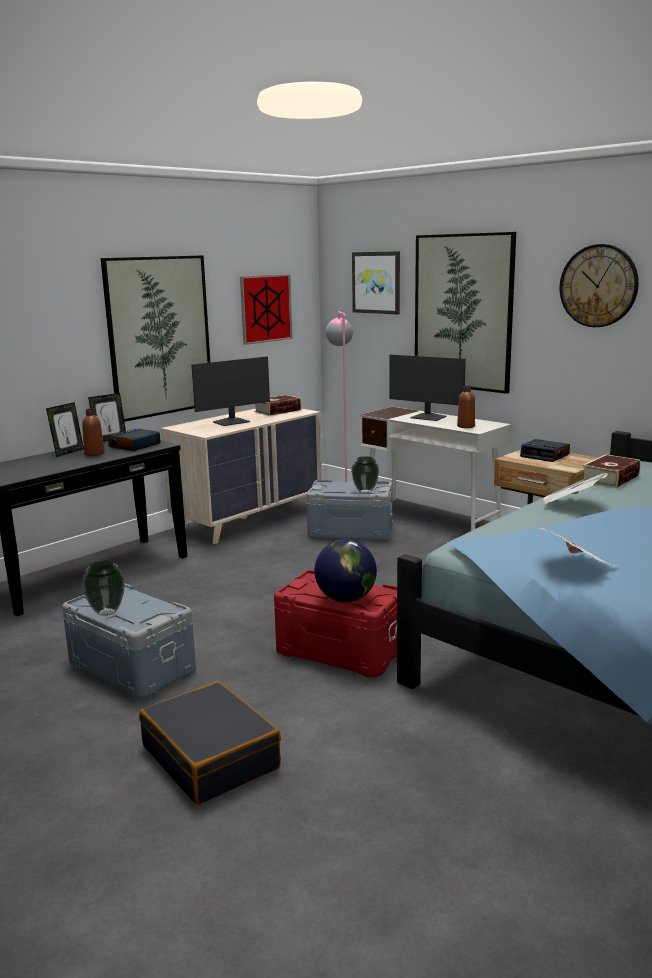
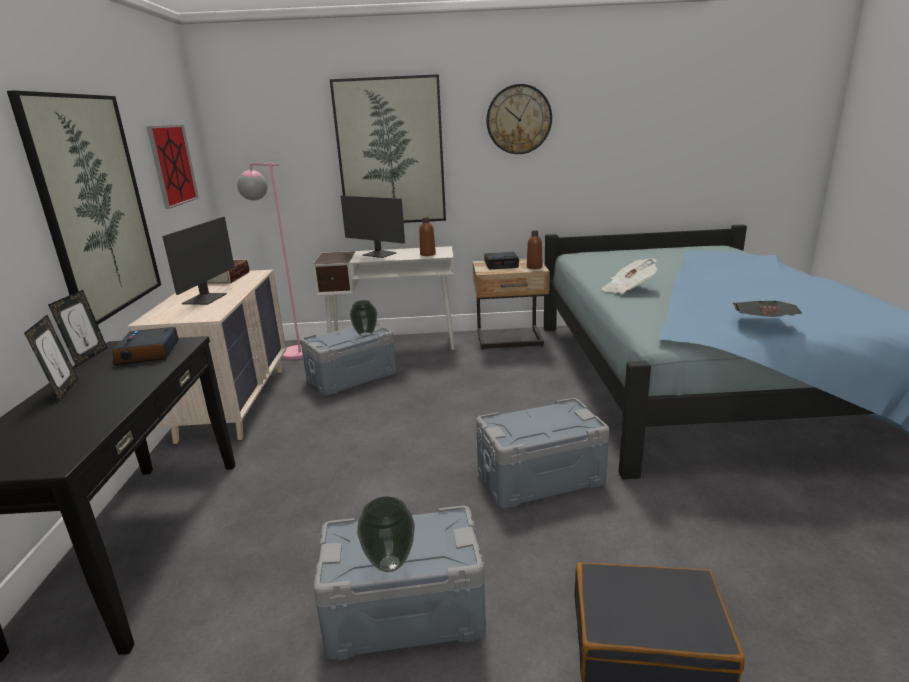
camera: 45 degrees left, 5 degrees up
brown bottle [82,409,105,456] -> brown bottle moved to [527,231,543,269]
red storage box [274,570,397,677] -> grey storage box [476,398,609,508]
globe [314,539,377,602] -> none
picture [352,251,400,315] -> none
monitor [389,354,466,421] -> monitor turned 45 degrees clockwise [341,196,405,258]
book [581,454,640,488] -> none

